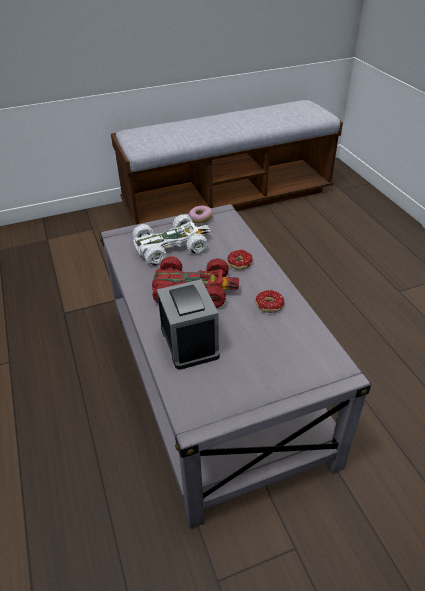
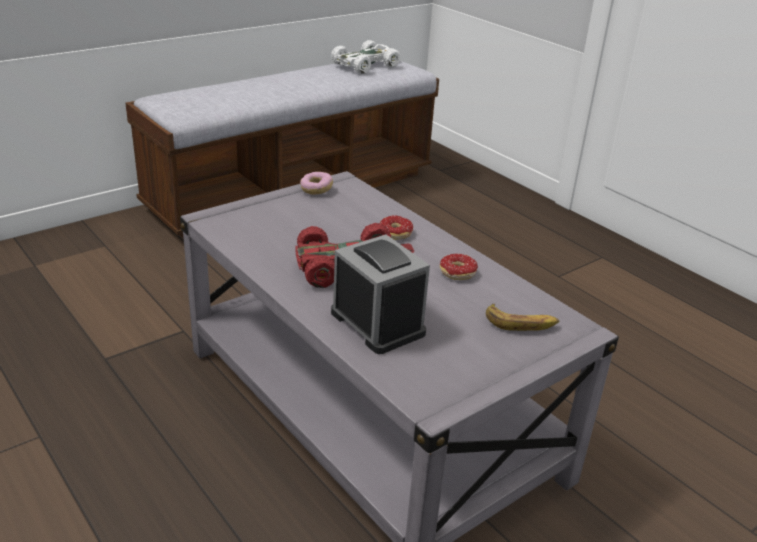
camera: 20 degrees left, 10 degrees down
white toy car [133,214,210,266] -> white toy car moved to [331,40,401,74]
none -> banana [486,304,559,331]

